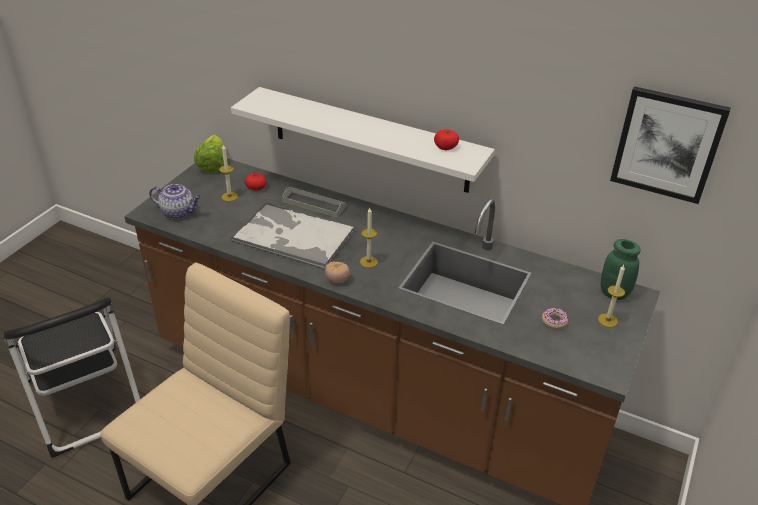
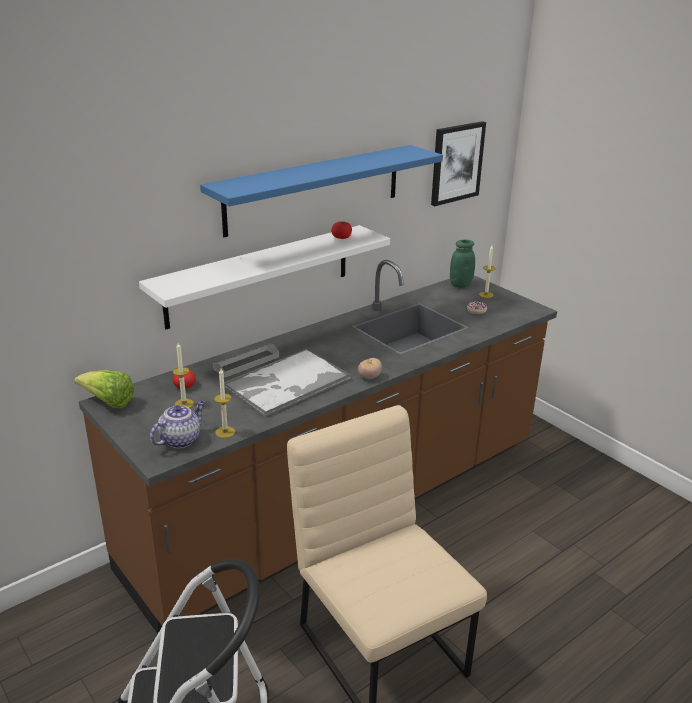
camera: 65 degrees left, 10 degrees down
candle [360,208,378,268] -> candle moved to [214,369,235,438]
none -> blue shelf [200,145,443,237]

